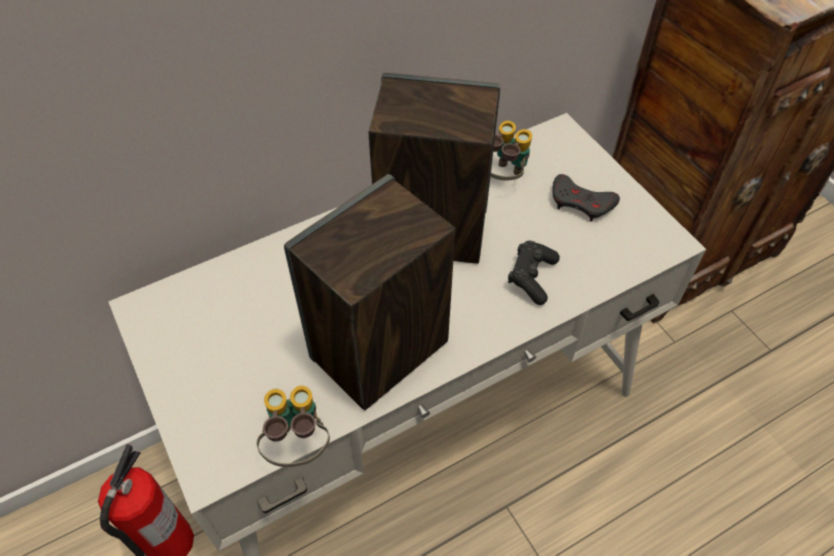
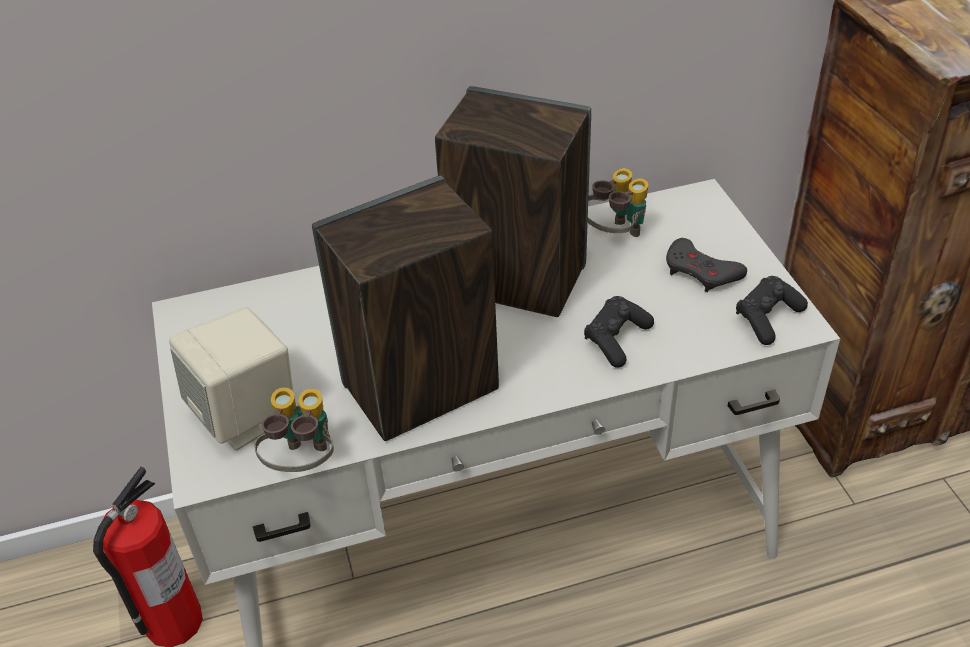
camera: 15 degrees right, 10 degrees down
none -> beige speaker [169,307,293,450]
none -> black game controller [736,276,808,345]

